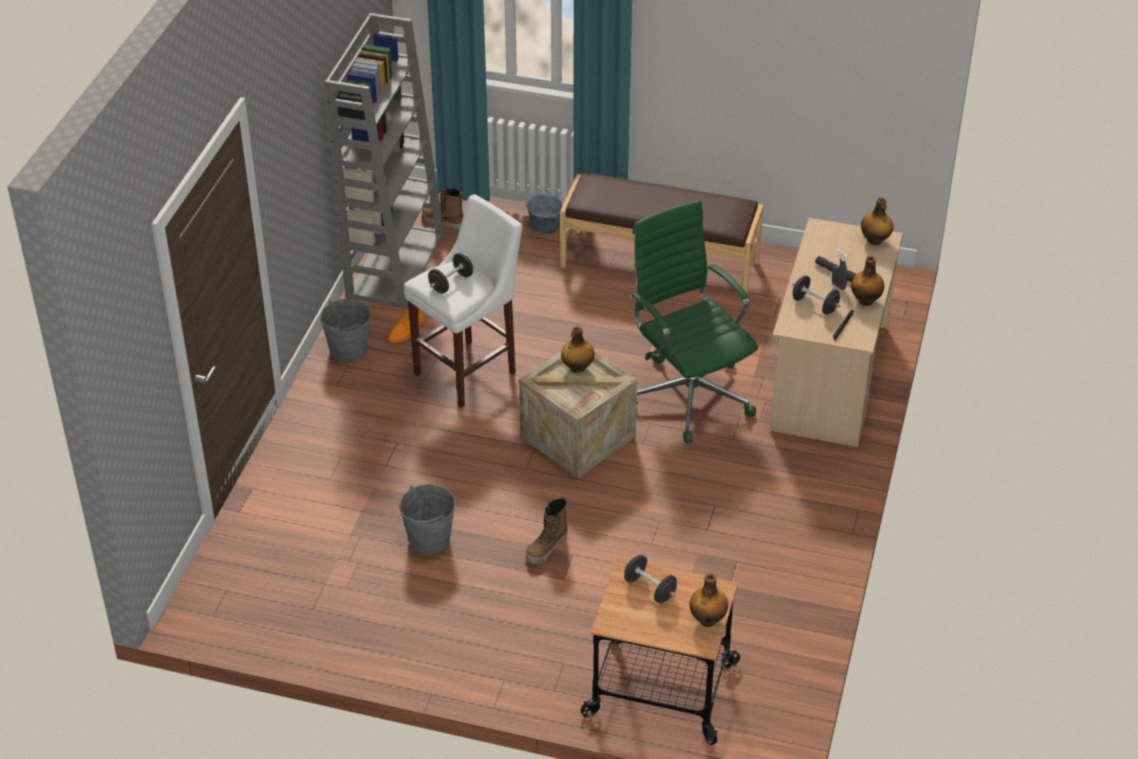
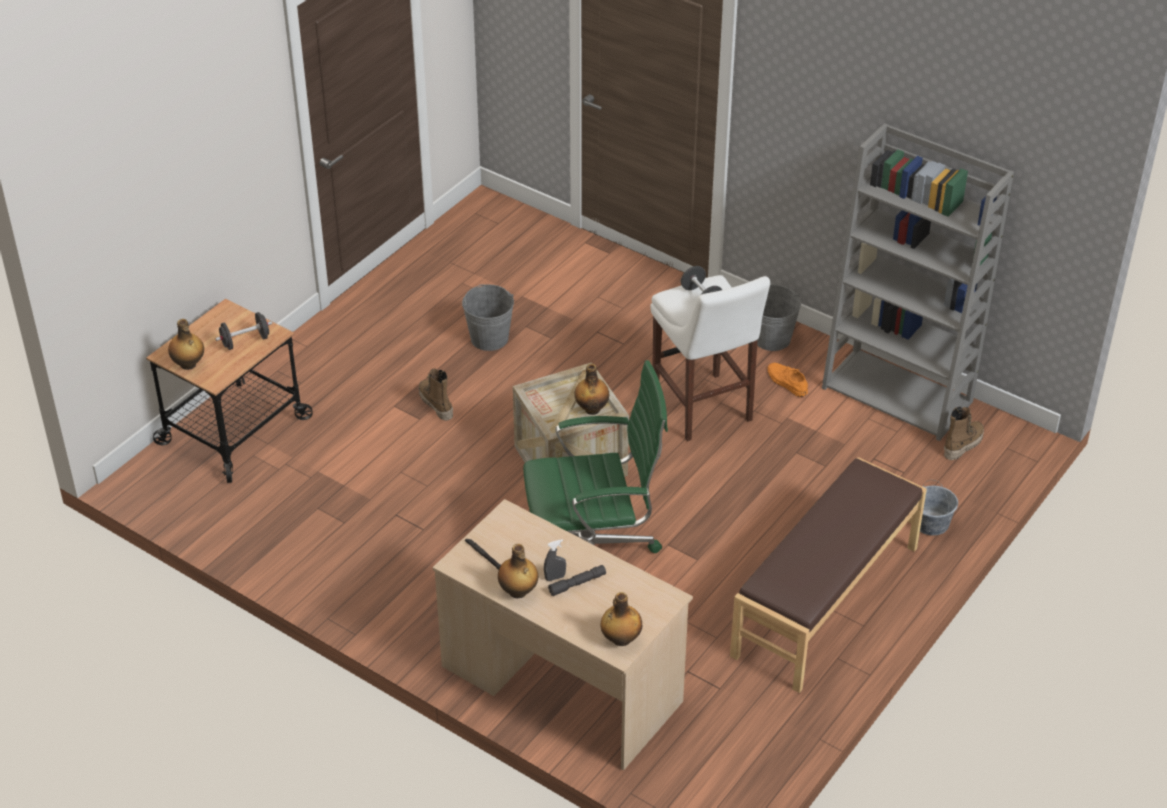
camera: 110 degrees right, 0 degrees up
black dumbbell [792,275,841,315] -> none

